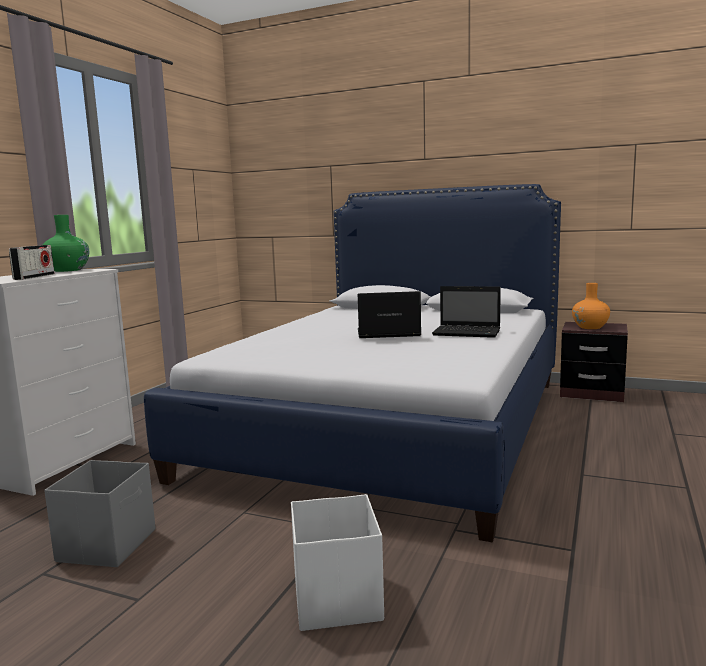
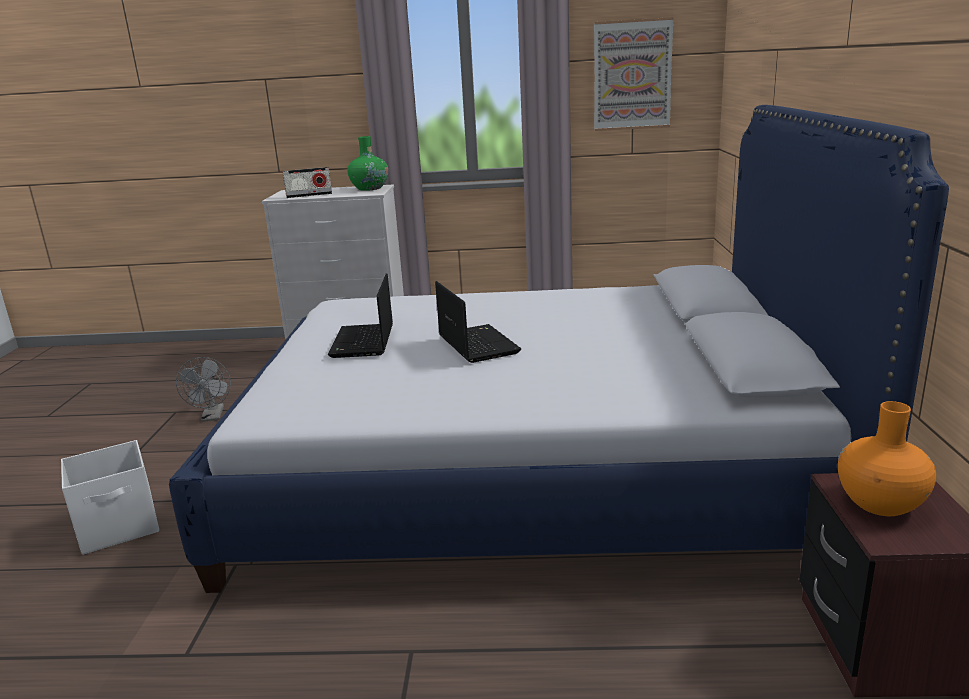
camera: 70 degrees right, 10 degrees up
grey storage box [44,460,155,567] -> grey fan [176,357,231,422]
laptop [432,286,501,338] -> laptop moved to [328,274,393,358]
none -> picture [594,17,674,131]

